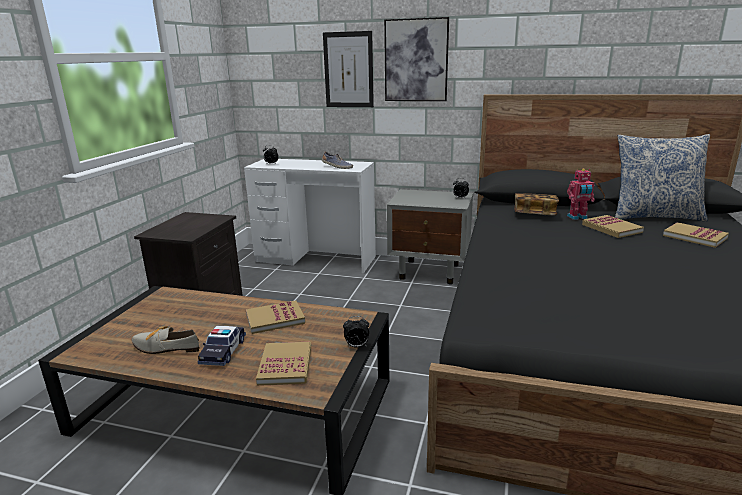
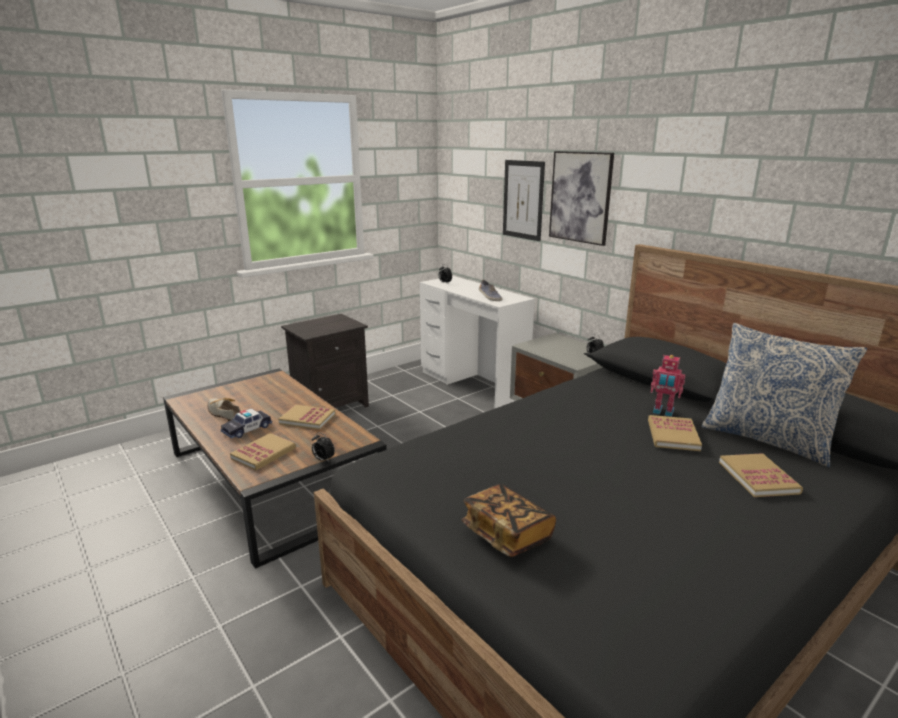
camera: 35 degrees right, 0 degrees up
book [514,193,559,216] -> book moved to [461,484,556,557]

